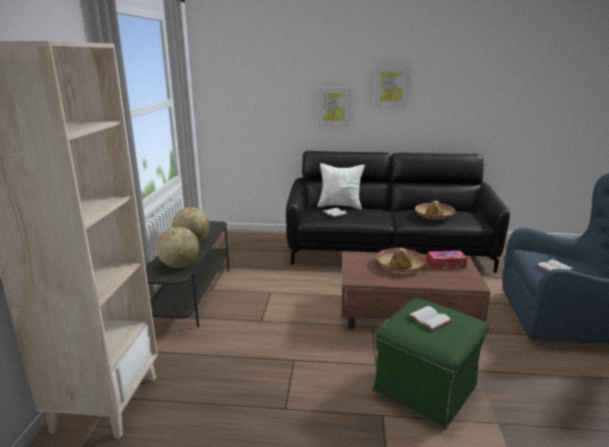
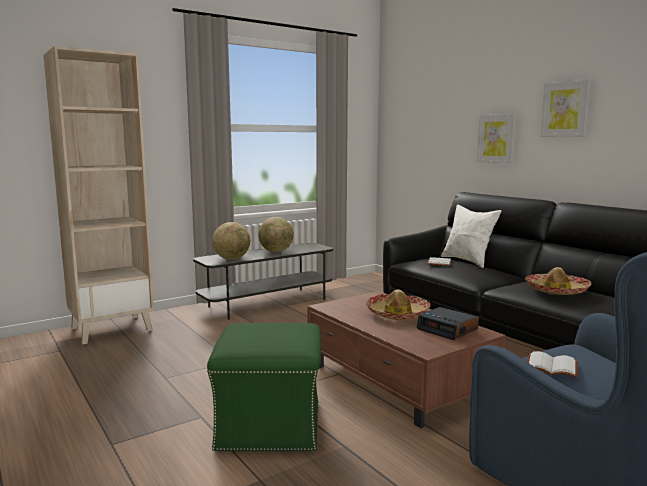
camera: 50 degrees right, 10 degrees down
white book [407,306,452,331] -> none
tissue box [427,251,468,270] -> alarm clock [417,307,479,340]

